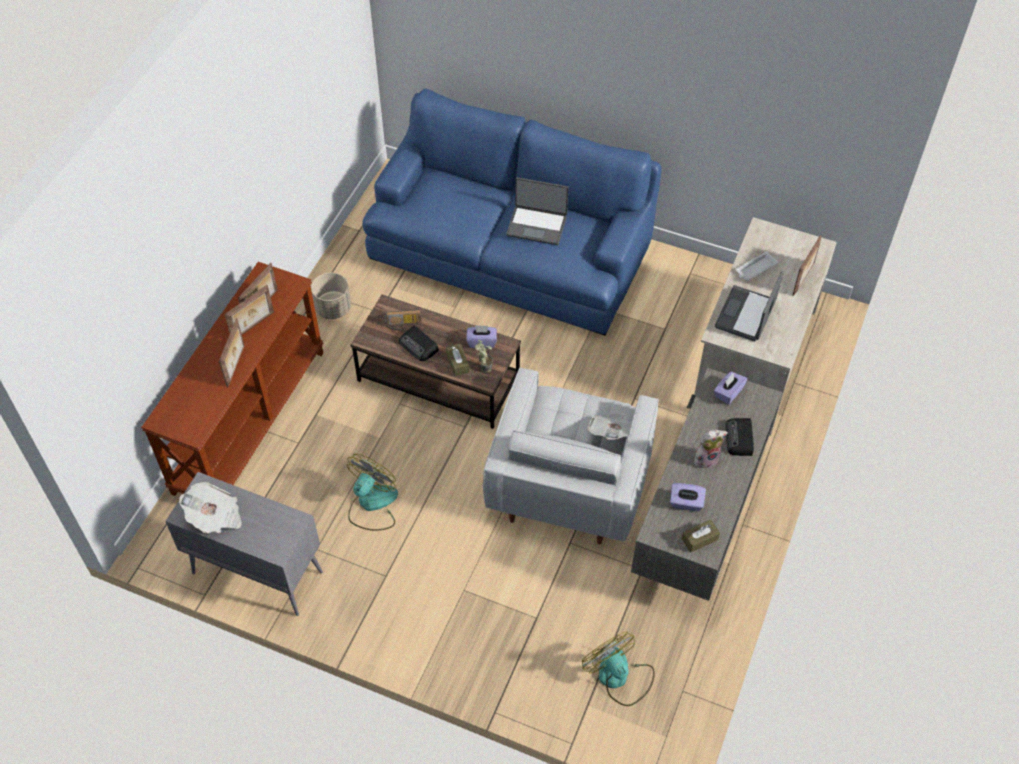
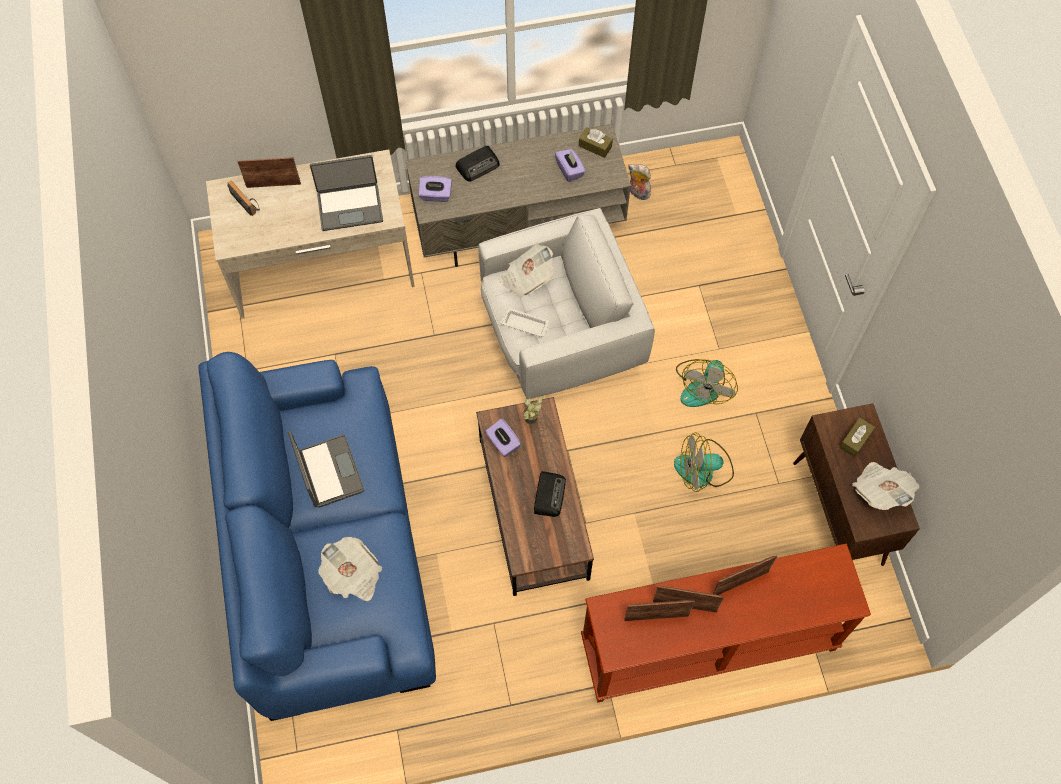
camera: 125 degrees left, 10 degrees up
grey cabinet [165,472,323,616] -> brown cabinet [793,403,920,566]
beige planter [311,273,351,319] -> none
radio [384,310,422,330] -> radio moved to [227,181,260,216]
brown tissue box [446,343,469,376] -> brown tissue box moved to [839,417,875,458]
fan [582,632,655,706] -> fan moved to [676,359,738,407]
plush toy [694,429,728,469] -> plush toy moved to [628,164,651,200]
white tray [736,251,778,281] -> white tray moved to [501,308,549,337]
none -> newspaper [318,537,382,601]

